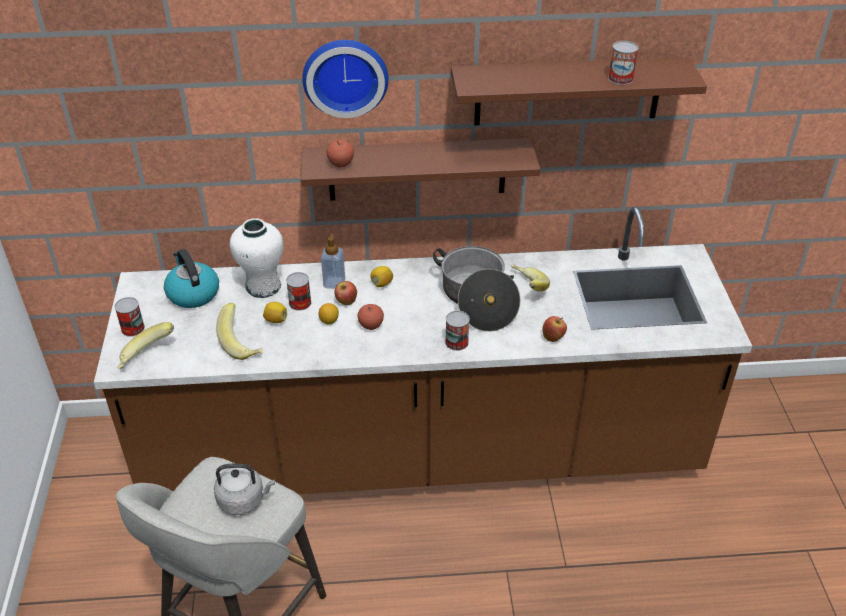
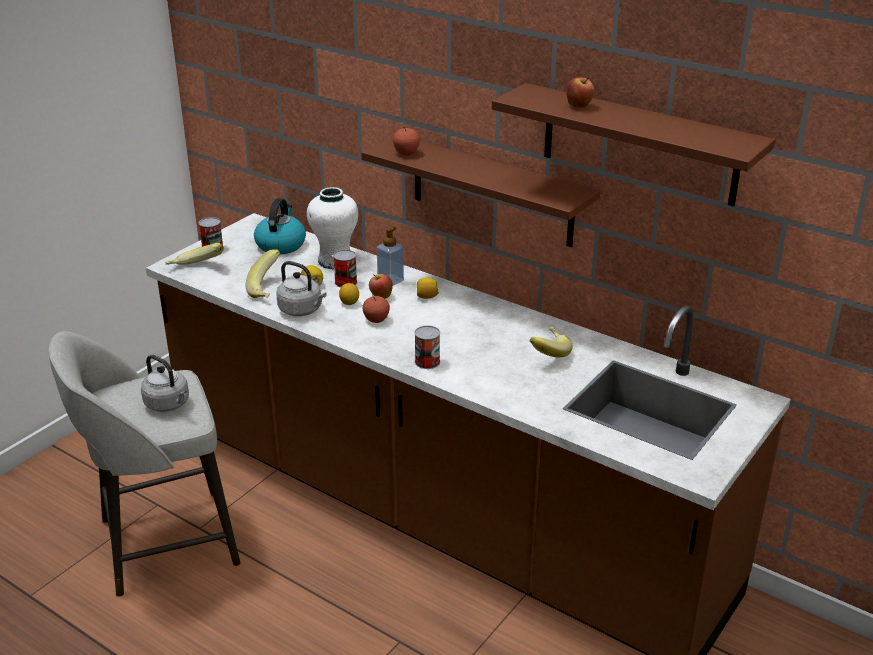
camera: 40 degrees right, 10 degrees down
wall clock [302,40,389,118] -> none
cooking pot [433,246,520,332] -> none
apple [542,316,567,342] -> apple moved to [566,77,595,108]
can [608,41,639,85] -> none
none -> grey kettle [276,261,326,316]

